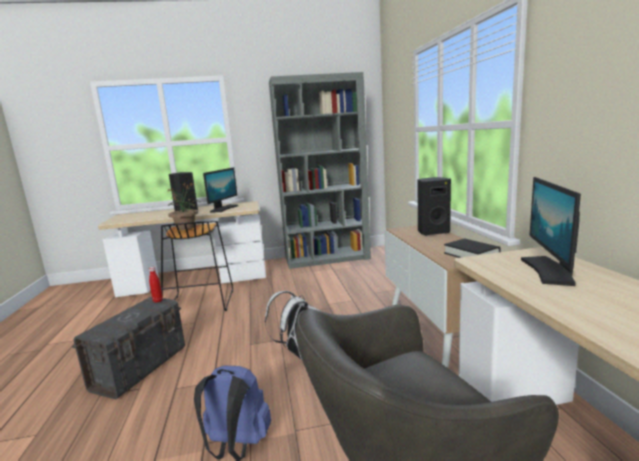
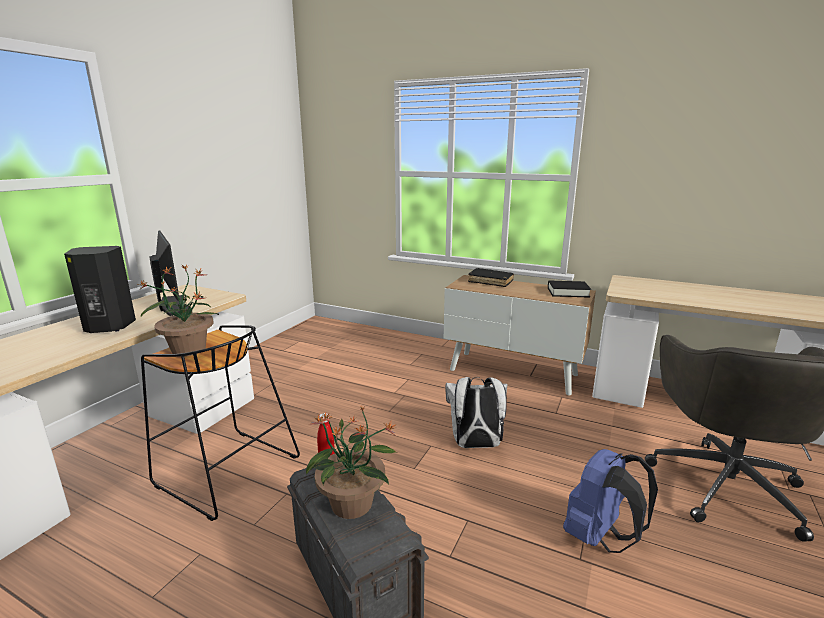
camera: 55 degrees left, 5 degrees up
grey bookcase [269,72,371,269] -> none
black speaker [417,177,451,236] -> black book [468,268,514,287]
monitor [521,177,581,286] -> none
none -> potted plant [306,405,397,519]

